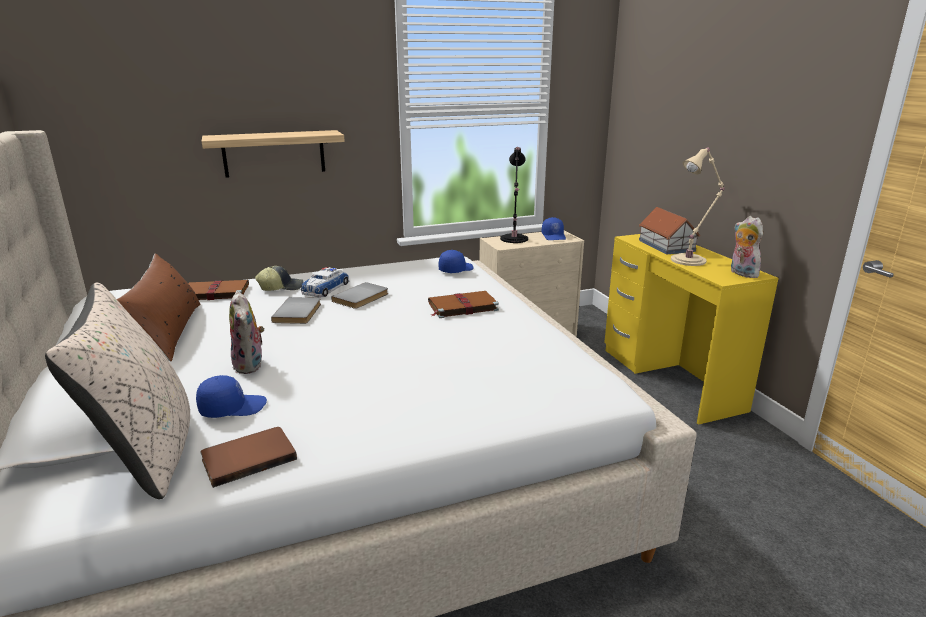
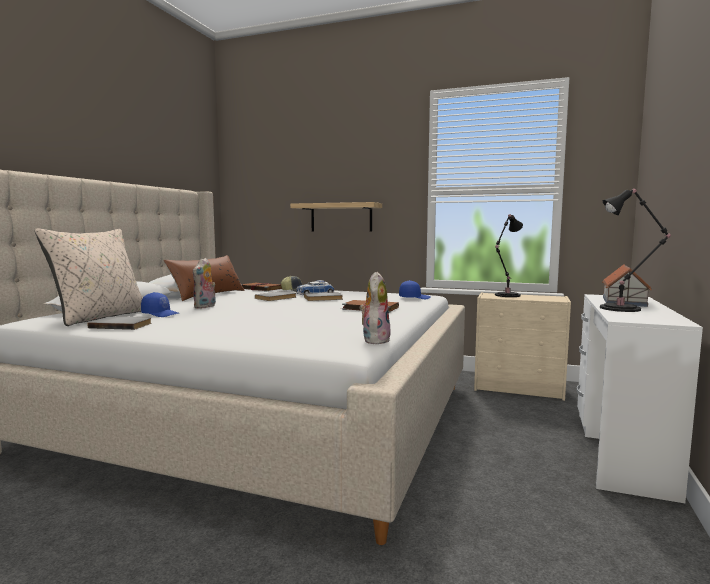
camera: 40 degrees right, 15 degrees down
brown book [200,427,297,488] -> grey book [87,316,152,330]
blue cap [542,217,566,240] -> none
yellow desk [604,234,779,425] -> white desk [577,294,703,503]
beige table lamp [671,147,725,266] -> black table lamp [600,189,671,312]
plush toy [731,216,763,278] -> plush toy moved to [360,272,391,344]

